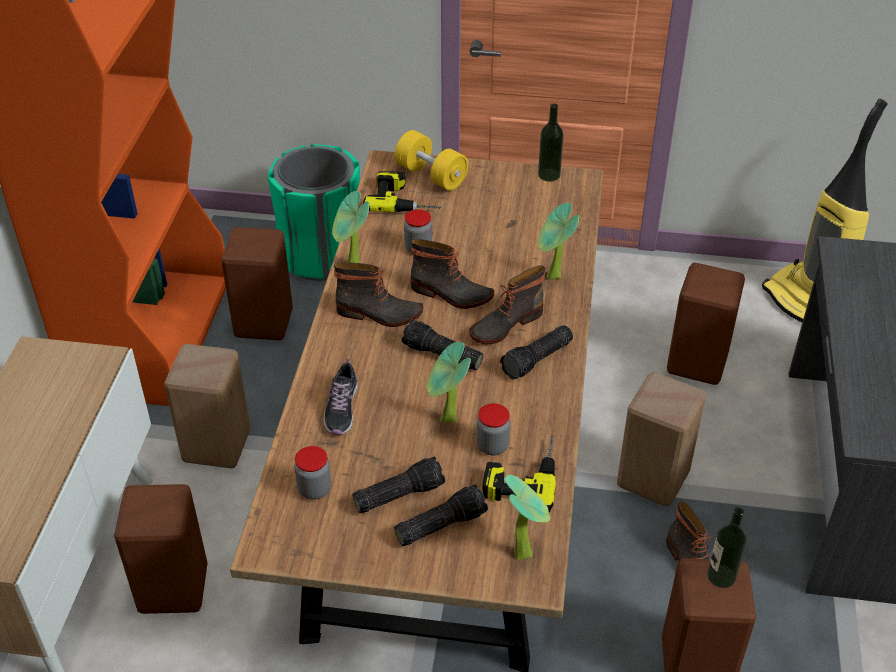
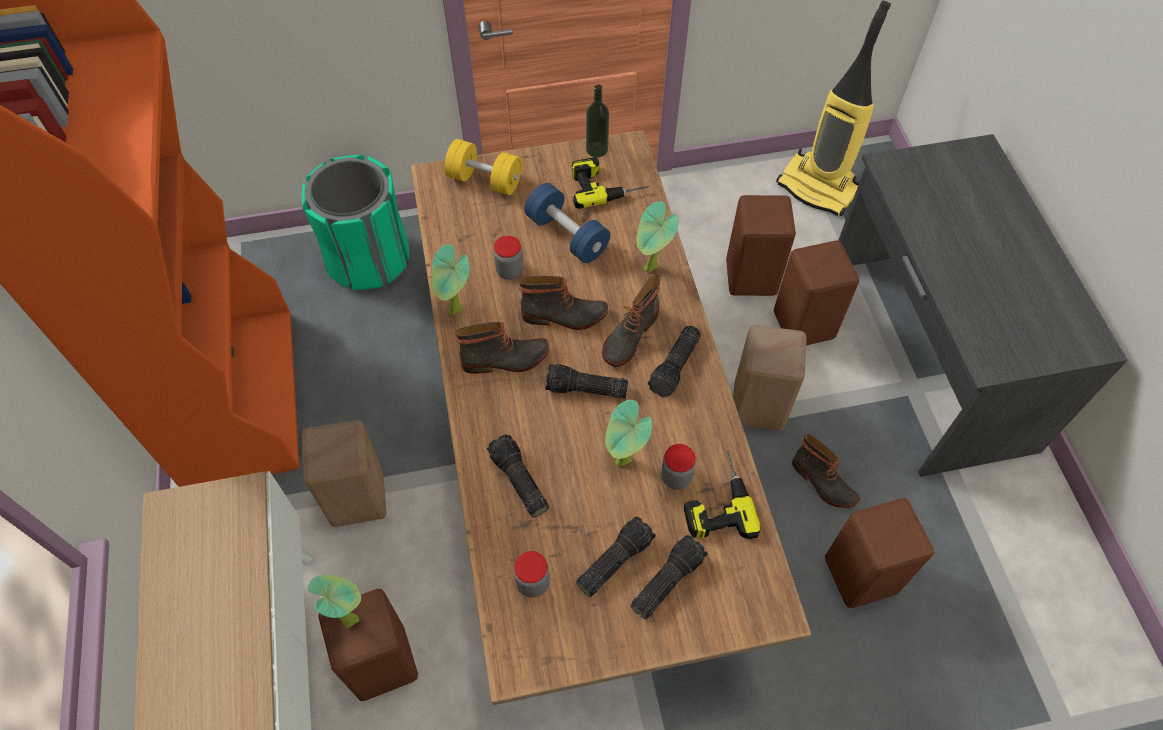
camera: 20 degrees left, 15 degrees up
brown stool [221,227,293,340] -> brown stool moved to [774,240,859,345]
shoe [323,359,358,435] -> flashlight [487,434,549,517]
power drill [363,171,441,212] -> power drill moved to [572,157,649,209]
potted plant [504,475,550,560] -> potted plant moved to [307,575,361,628]
bottle [707,507,747,588] -> none
none -> blue dumbbell [524,183,610,263]

